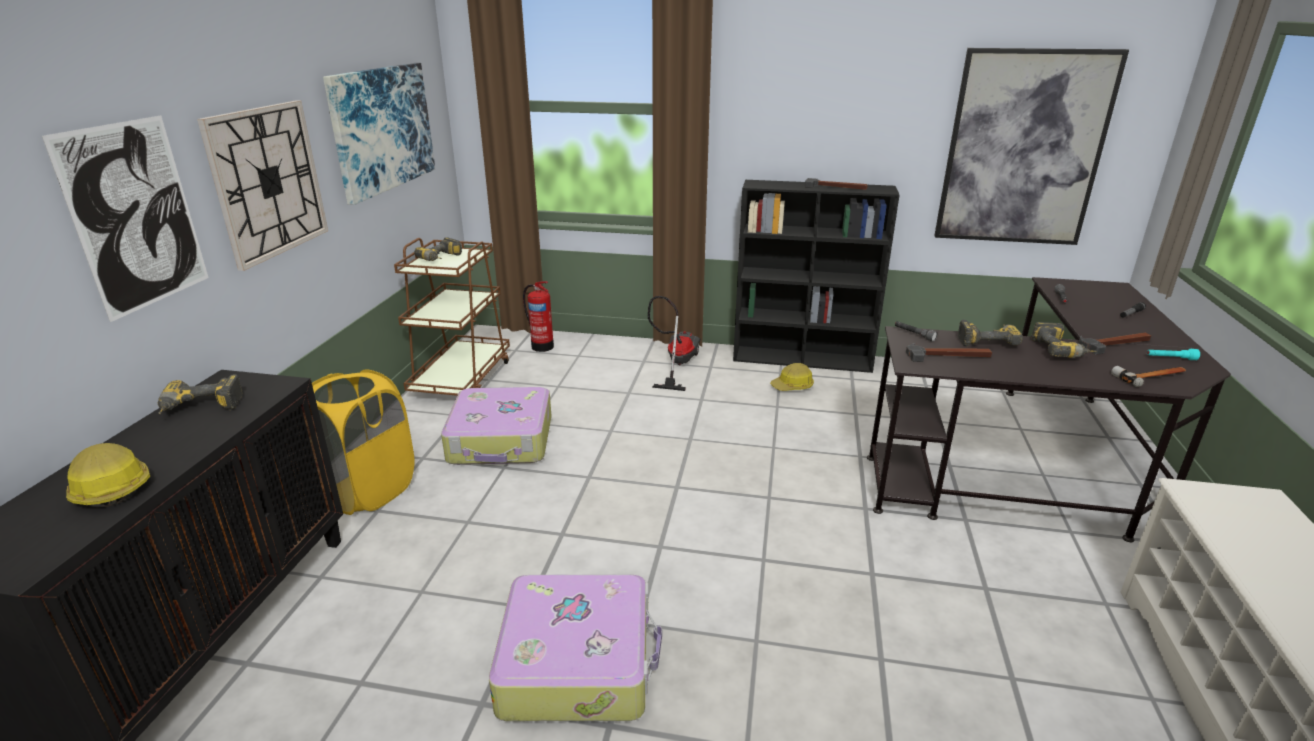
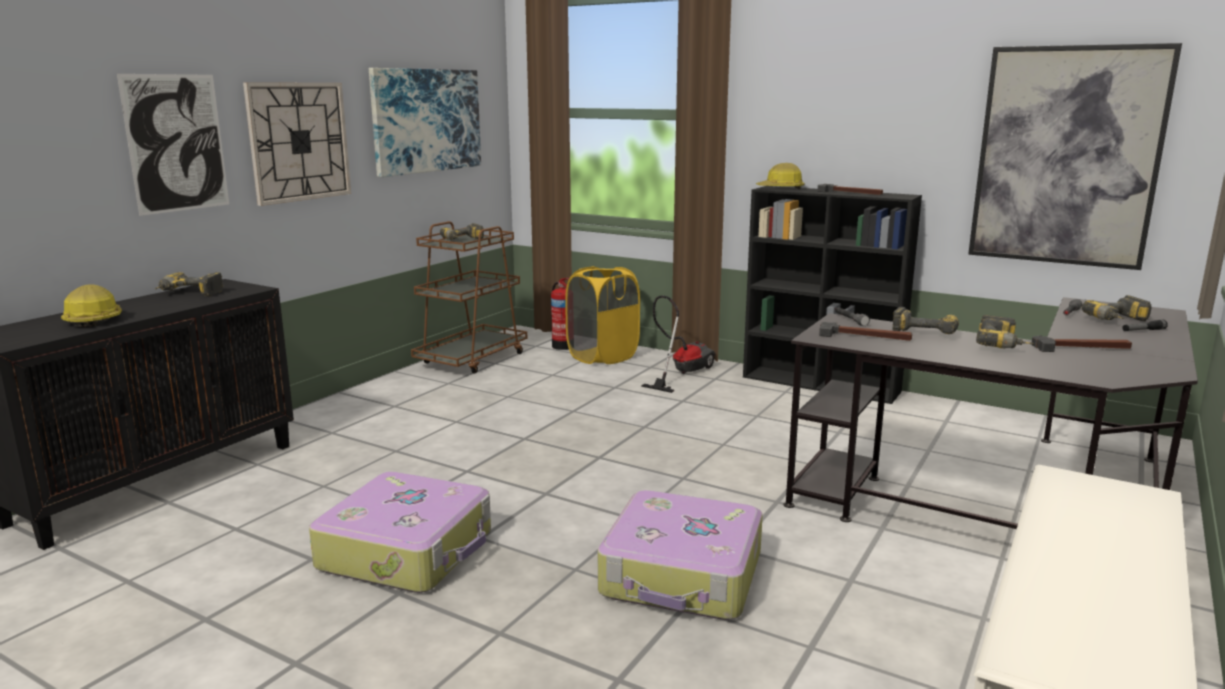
camera: 20 degrees right, 10 degrees down
yellow laundry basket [312,369,415,515] -> yellow laundry basket moved to [565,266,640,364]
suitcase [441,387,551,465] -> suitcase moved to [598,490,763,620]
hard hat [770,363,814,391] -> hard hat moved to [756,163,805,189]
hammer [1111,366,1186,387] -> none
turquoise flashlight [1147,349,1200,360] -> none
none -> power drill [1082,295,1152,321]

